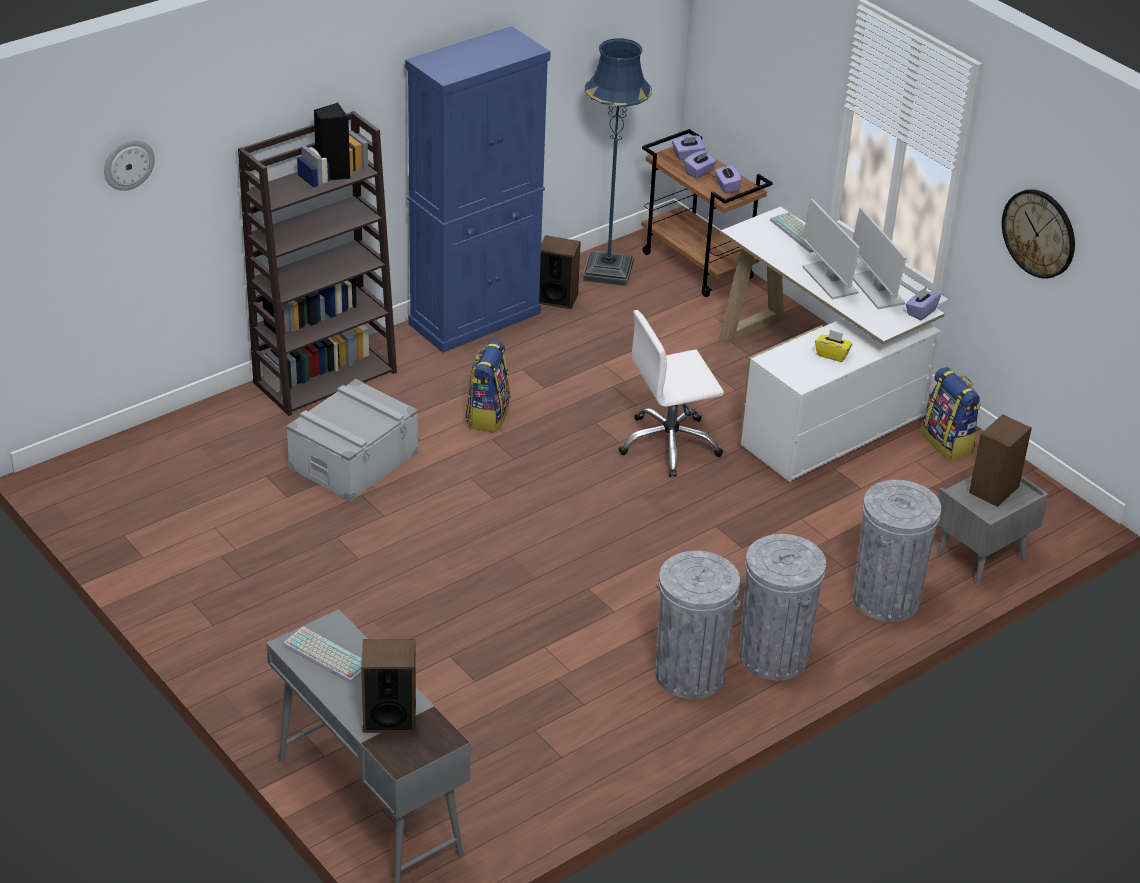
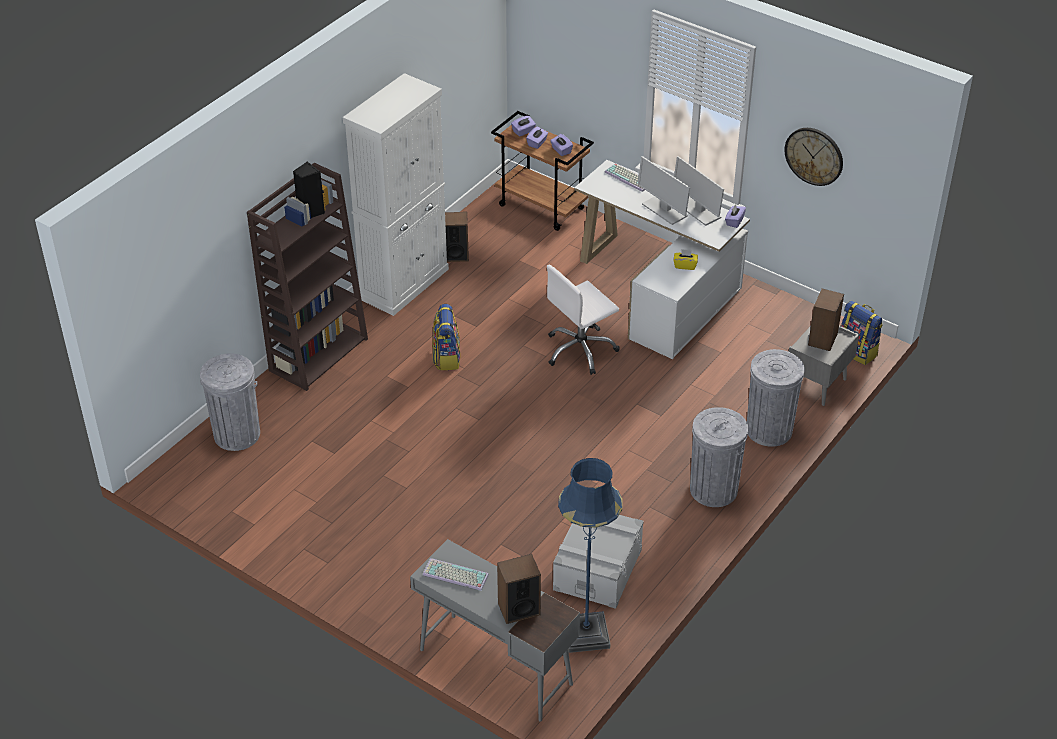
camera: 15 degrees left, 5 degrees up
wall clock [104,140,155,191] -> none
grey storage box [286,379,418,502] -> grey storage box moved to [553,515,644,609]
blue cabinet [405,26,551,353] -> white cabinet [343,73,449,316]
blue floor lamp [583,38,652,286] -> blue floor lamp moved to [558,458,623,653]
grey trash can [655,551,740,699] -> grey trash can moved to [200,353,260,451]
backpack [921,367,981,460] -> backpack moved to [841,301,883,365]

